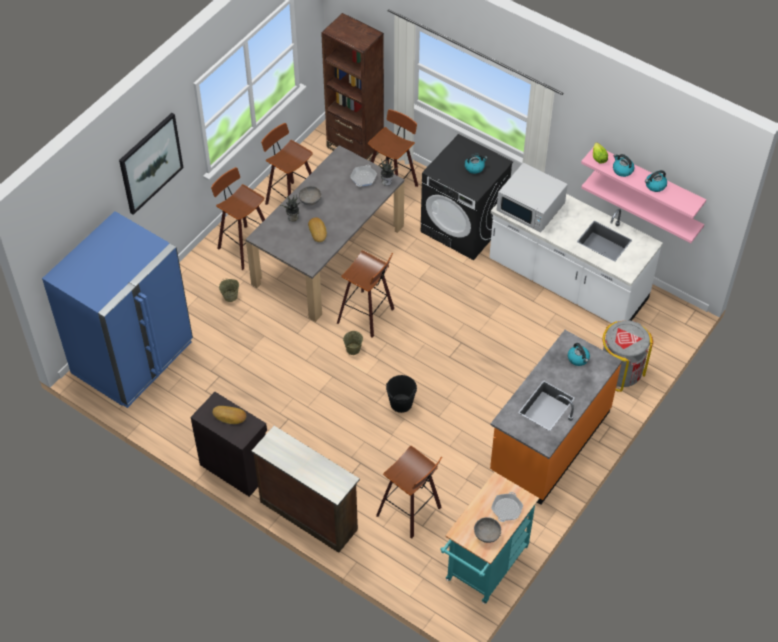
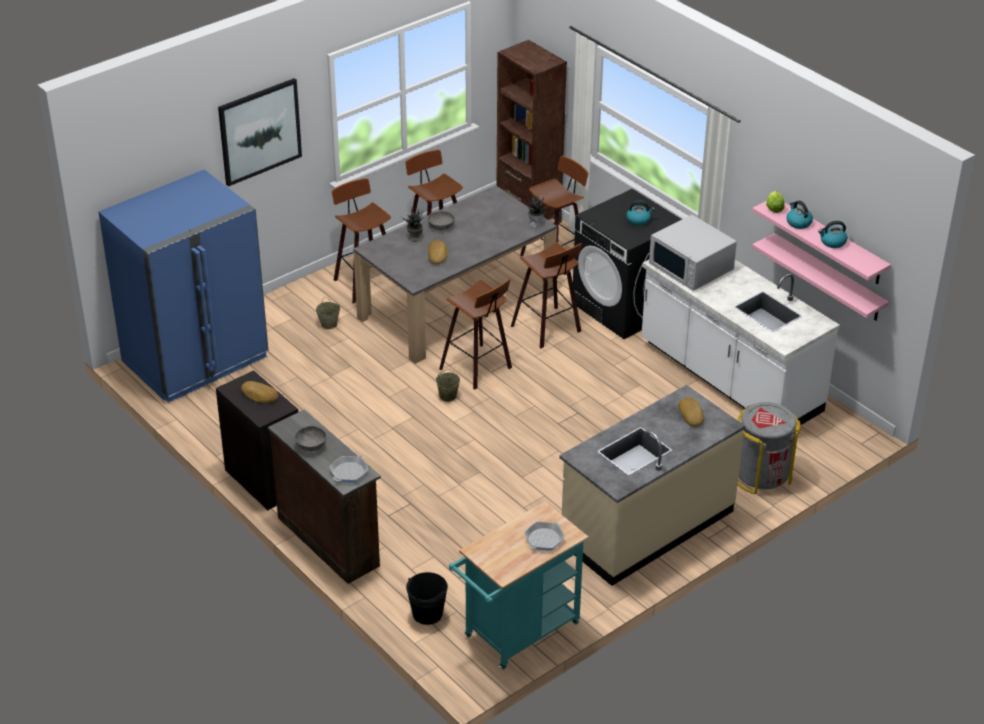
camera: 15 degrees right, 15 degrees down
frying pan [350,165,377,187] -> frying pan moved to [330,456,368,483]
stool [376,446,442,539] -> stool moved to [511,243,582,349]
black bucket [386,375,417,413] -> black bucket moved to [406,572,448,625]
grey bowl [474,517,501,543] -> grey bowl moved to [295,426,327,451]
orange counter [490,330,622,505] -> beige counter [559,385,745,586]
kettle [568,343,590,366] -> bread [678,397,704,427]

